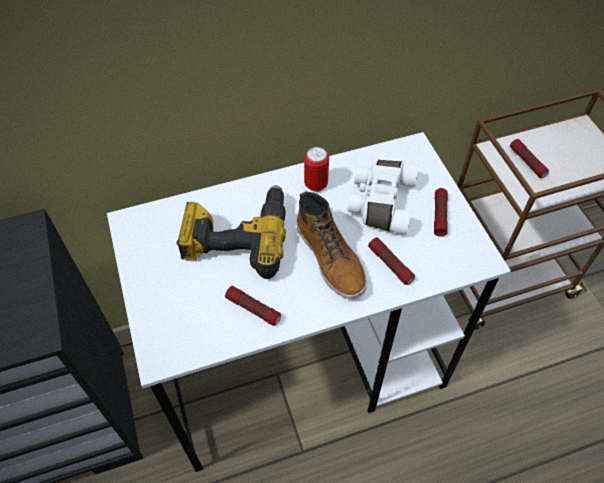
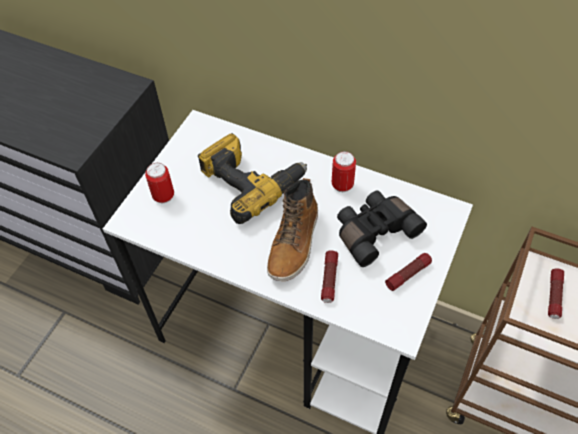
camera: 45 degrees right, 0 degrees up
flashlight [225,286,281,326] -> none
white binoculars [347,160,419,235] -> black binoculars [337,190,427,267]
none -> can [145,163,174,203]

